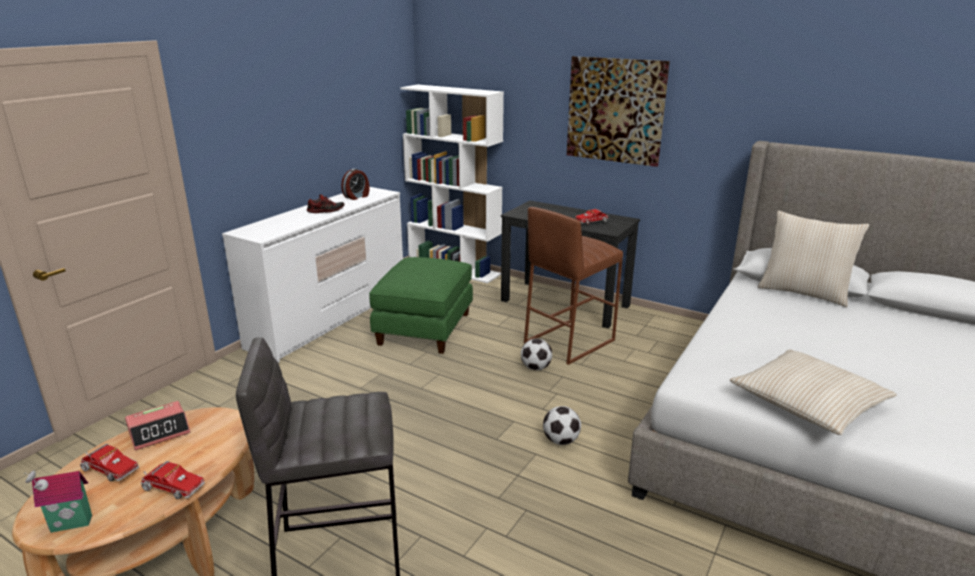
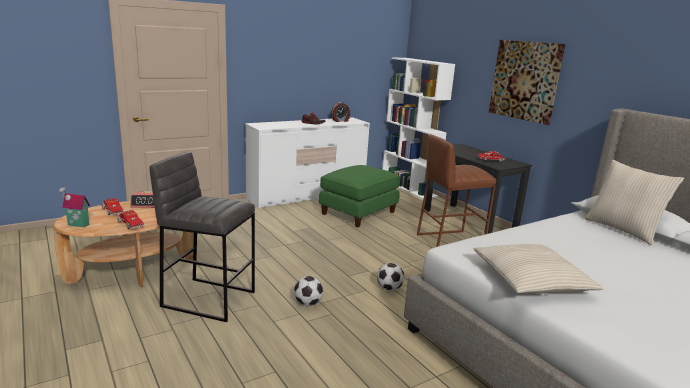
camera: 25 degrees right, 5 degrees down
football [521,339,552,370] -> football moved to [294,276,323,306]

